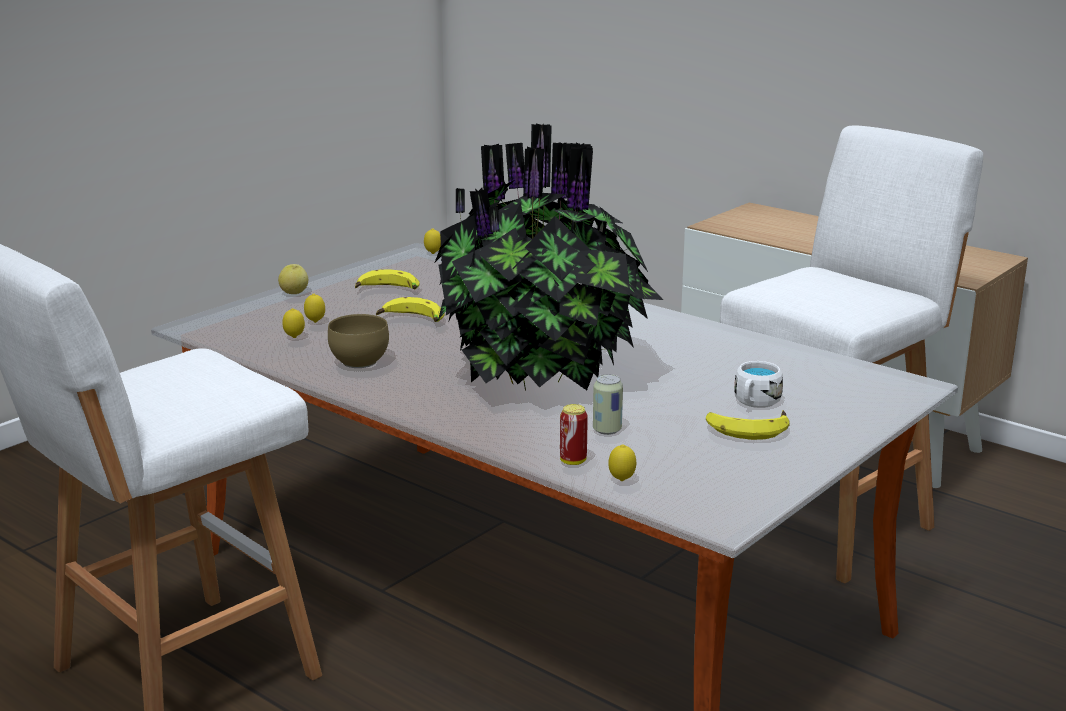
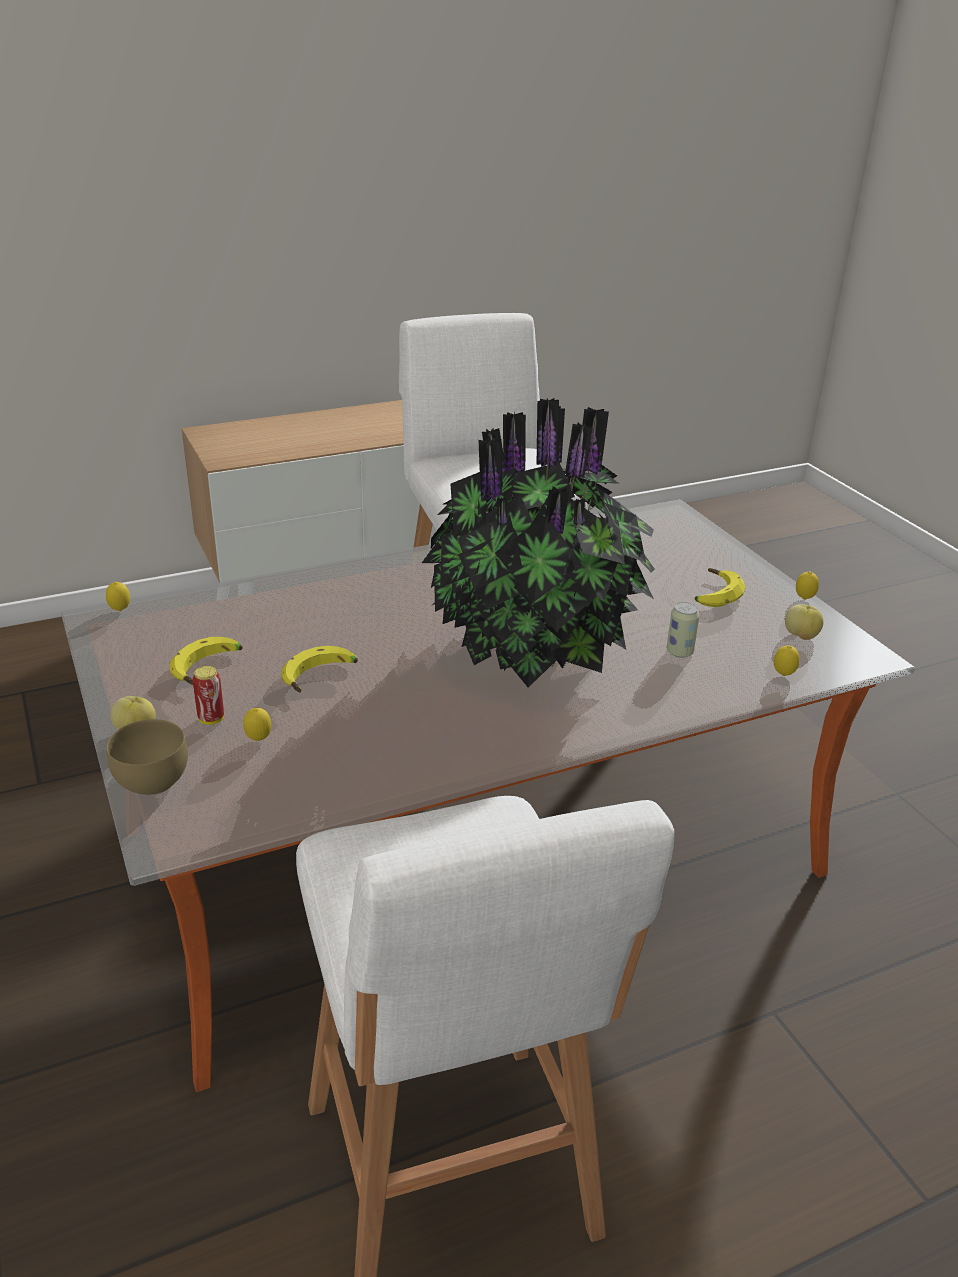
camera: 65 degrees left, 10 degrees up
lemon [282,308,305,338] -> lemon moved to [796,571,819,600]
brown bowl [328,314,389,368] -> brown bowl moved to [107,719,188,796]
can [560,404,588,465] -> can moved to [192,666,224,725]
white mug [734,361,783,408] -> none
none -> apple [785,604,823,640]

